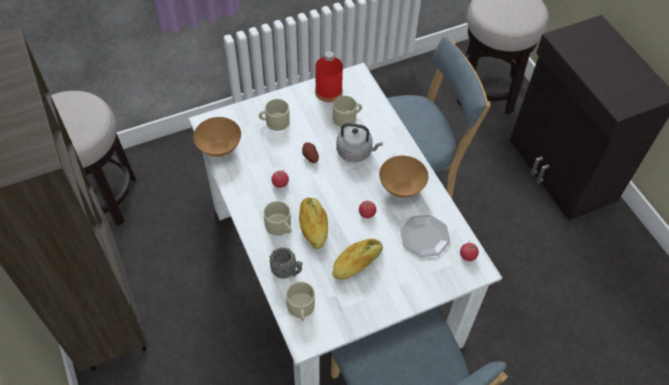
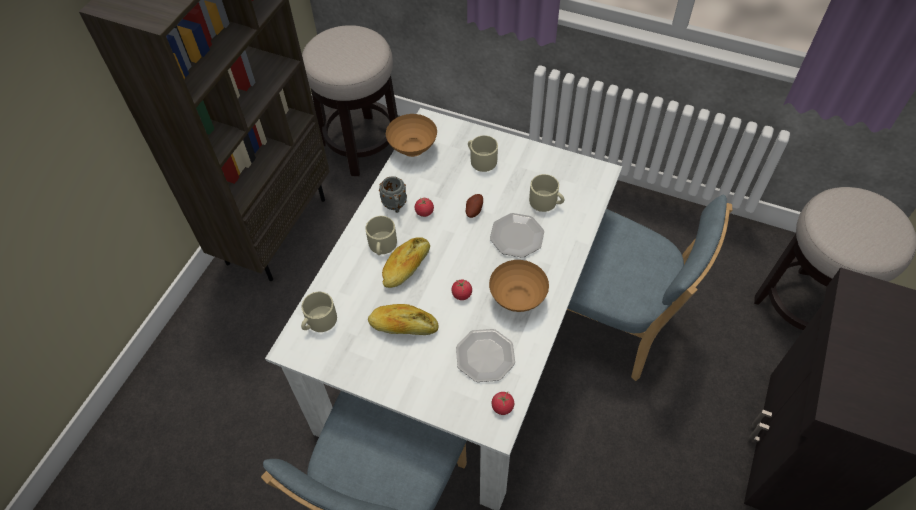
camera: 50 degrees right, 0 degrees up
grey mug [269,247,303,279] -> grey mug moved to [379,176,407,213]
red bottle [315,51,343,102] -> none
grey kettle [336,123,383,162] -> plate [490,213,544,258]

